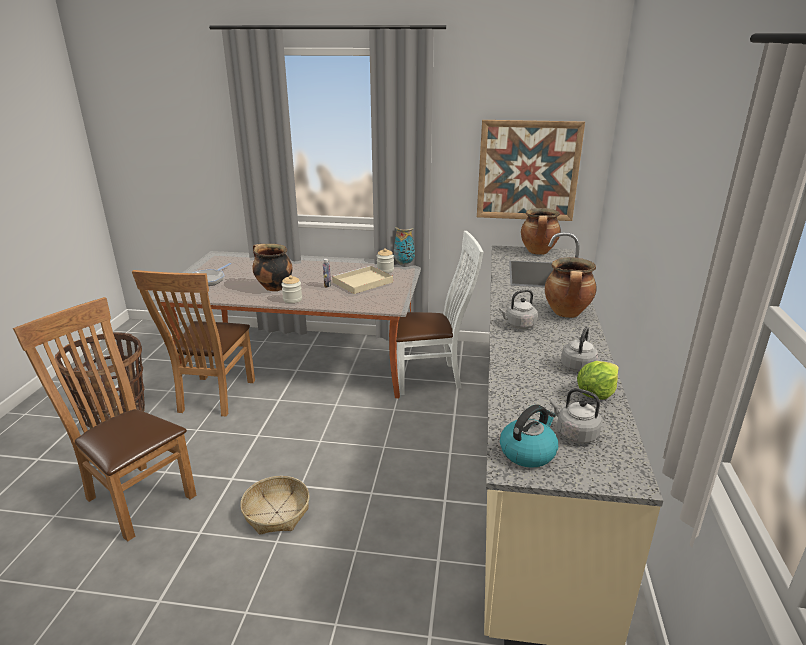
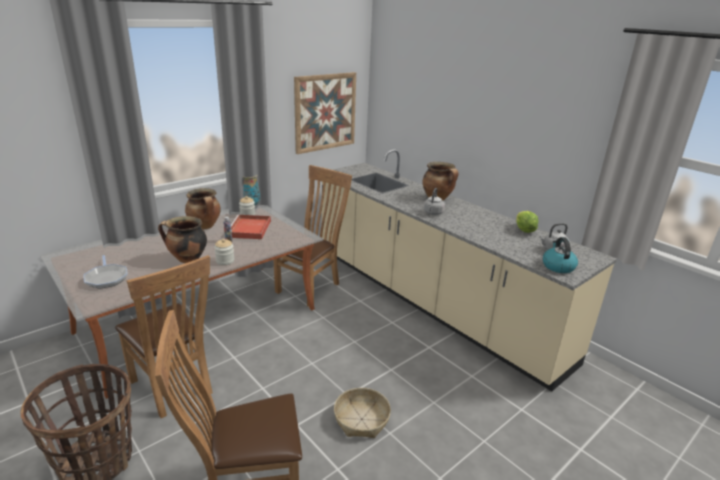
camera: 50 degrees left, 0 degrees up
beige tray [332,265,393,294] -> red tray [231,214,271,239]
white chair [396,231,483,395] -> brown chair [274,165,352,307]
cooking pot [521,208,561,255] -> cooking pot moved to [185,188,221,229]
grey kettle [561,327,598,372] -> none

